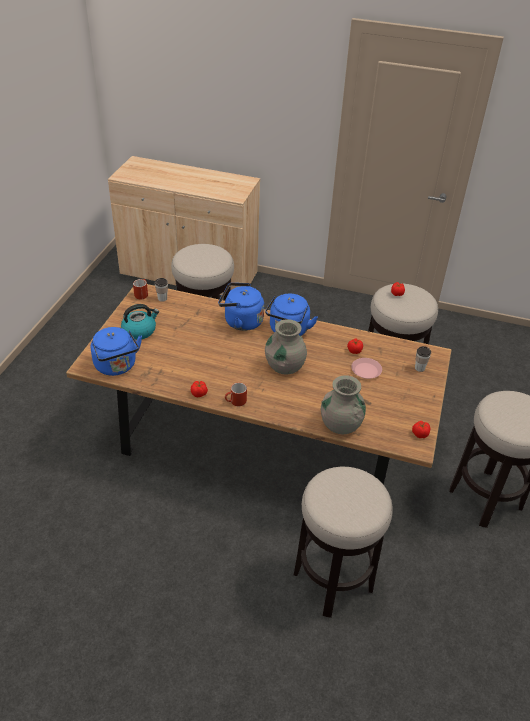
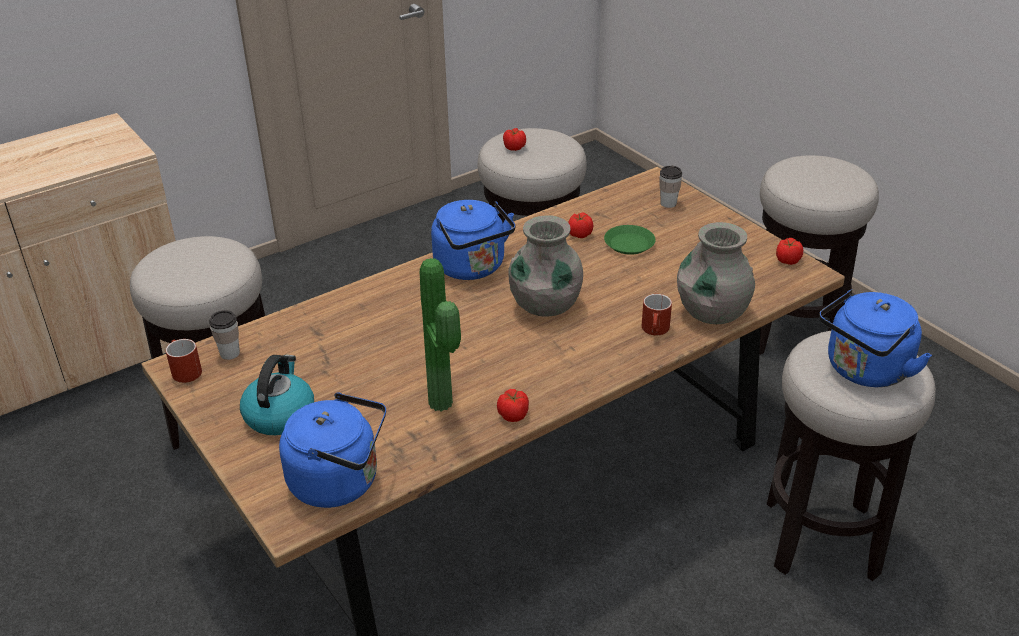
camera: 50 degrees left, 5 degrees down
blue kettle [218,283,264,331] -> blue kettle moved to [819,290,932,387]
red mug [225,382,247,406] -> red mug moved to [642,294,672,336]
pink plate [351,358,382,379] -> green plate [604,225,656,255]
none -> potted plant [420,258,461,411]

